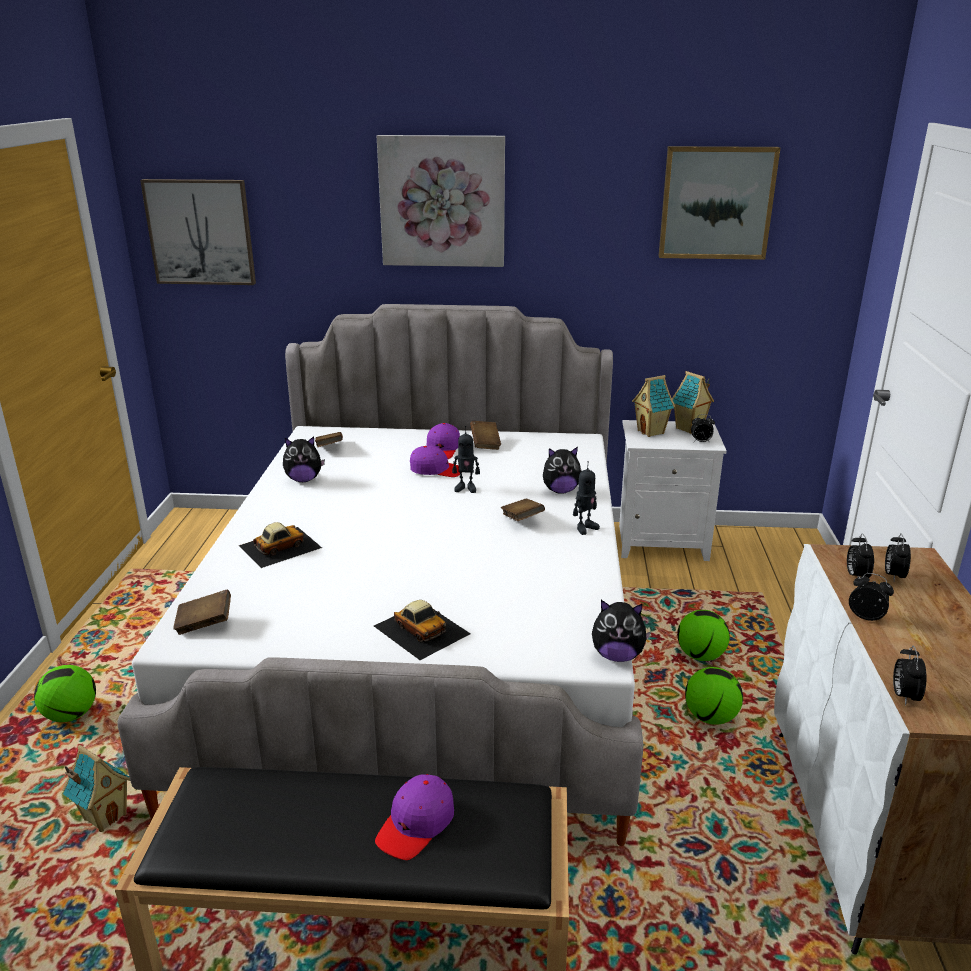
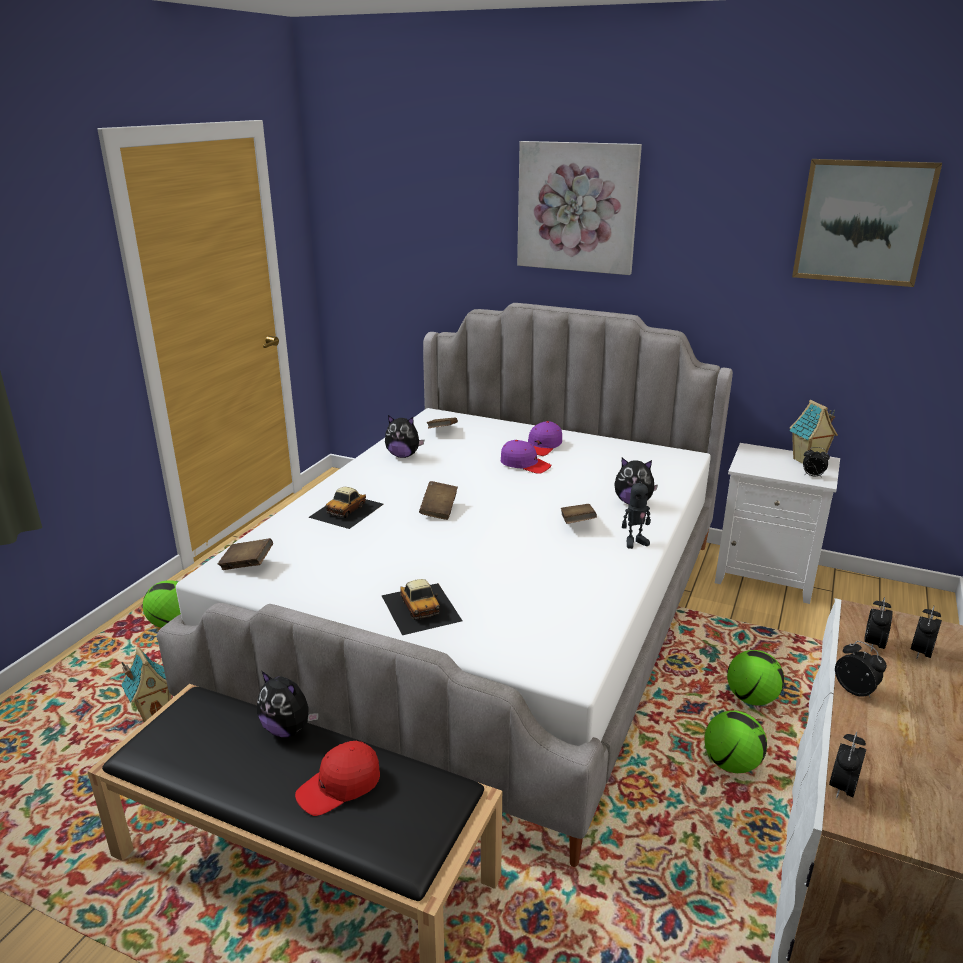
camera: 20 degrees right, 0 degrees up
picture [140,179,256,285] -> none
toy car [238,522,322,568] -> toy car turned 135 degrees clockwise [308,487,384,529]
purple cap [375,774,454,860] -> red cap [295,741,380,816]
toy robot [452,426,480,493] -> none
brown book [470,421,501,450] -> brown book moved to [419,481,458,520]
plush toy [592,600,651,662] -> plush toy moved to [257,671,319,737]
toy house [632,375,675,437] -> none

